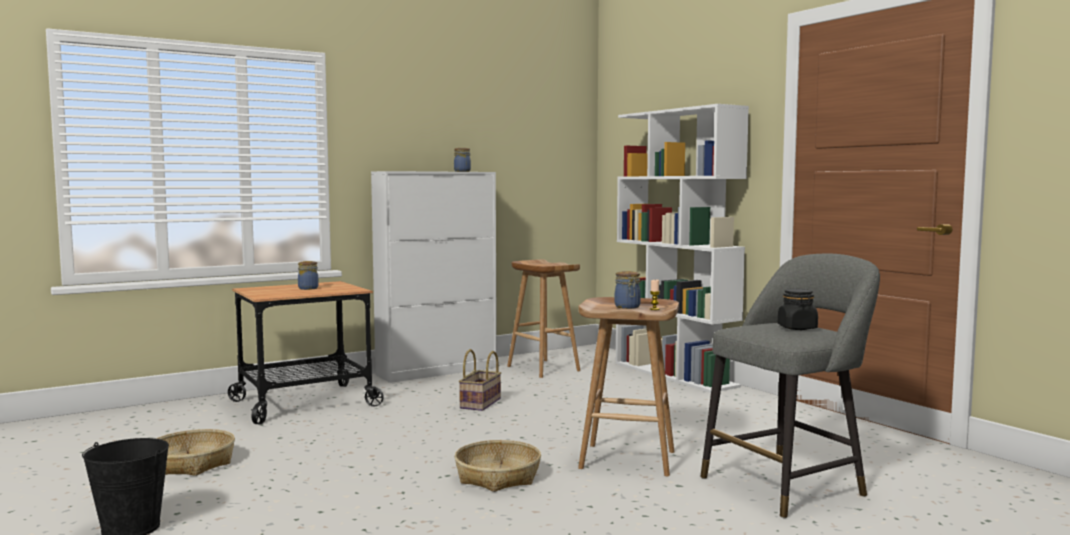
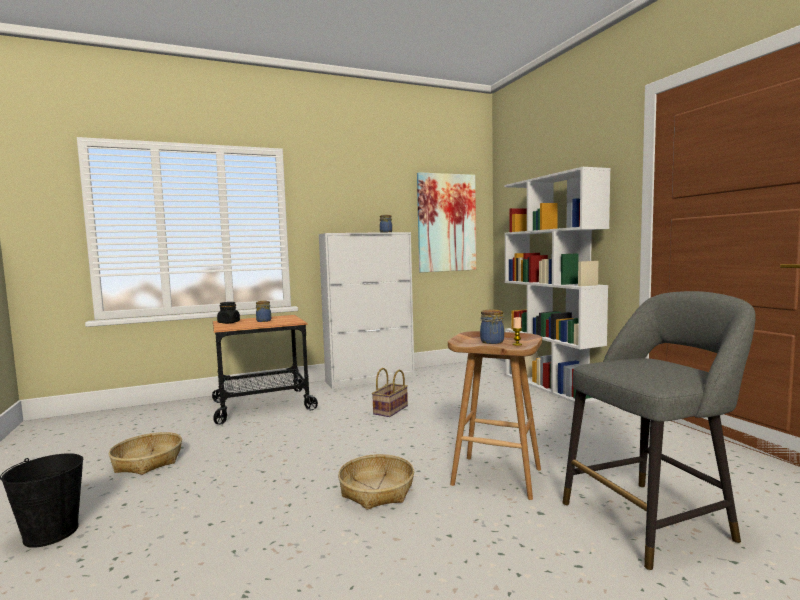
camera: 10 degrees right, 0 degrees up
brown stool [507,259,580,378] -> none
black jar [778,289,818,330] -> black jar moved to [217,302,240,324]
none -> picture [417,172,476,272]

